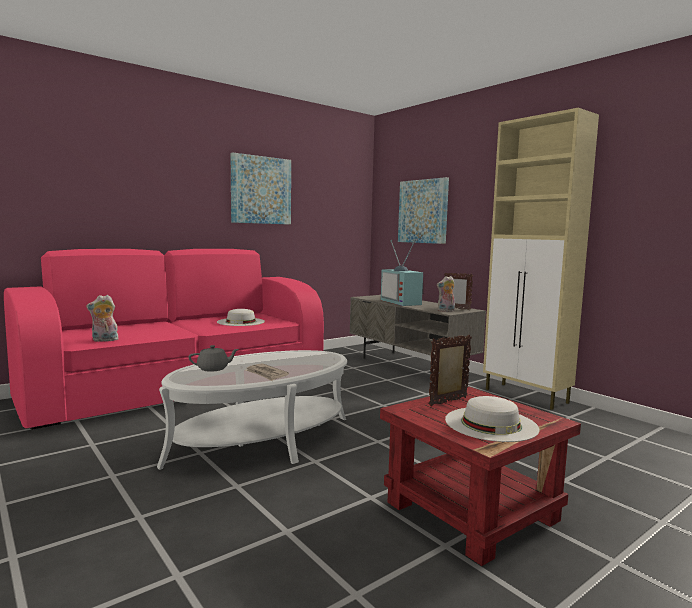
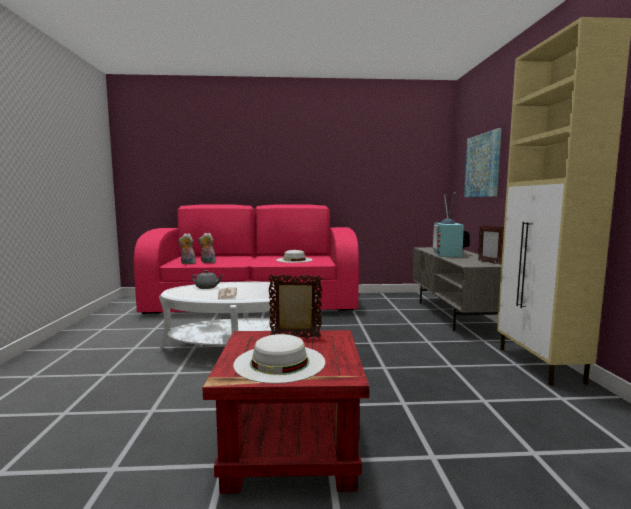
camera: 35 degrees right, 0 degrees up
picture [231,152,291,225] -> none
plush toy [437,276,455,312] -> plush toy moved to [198,233,217,263]

